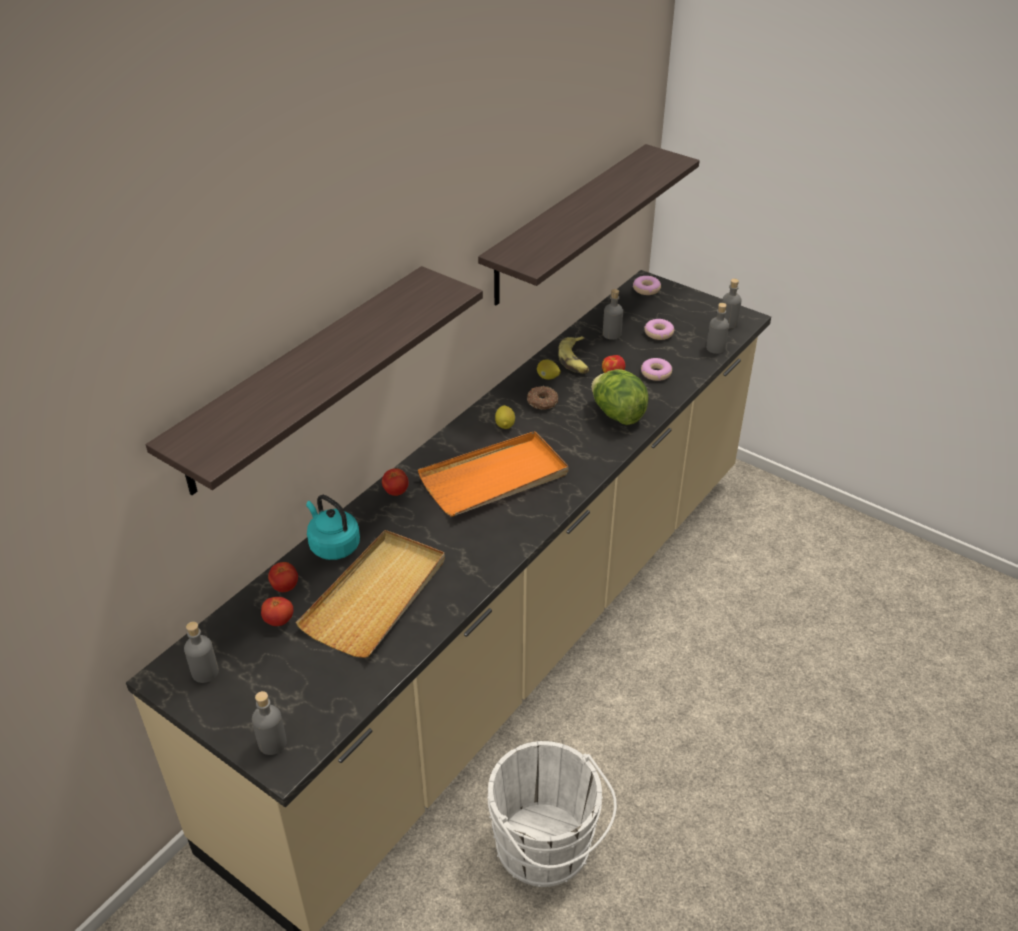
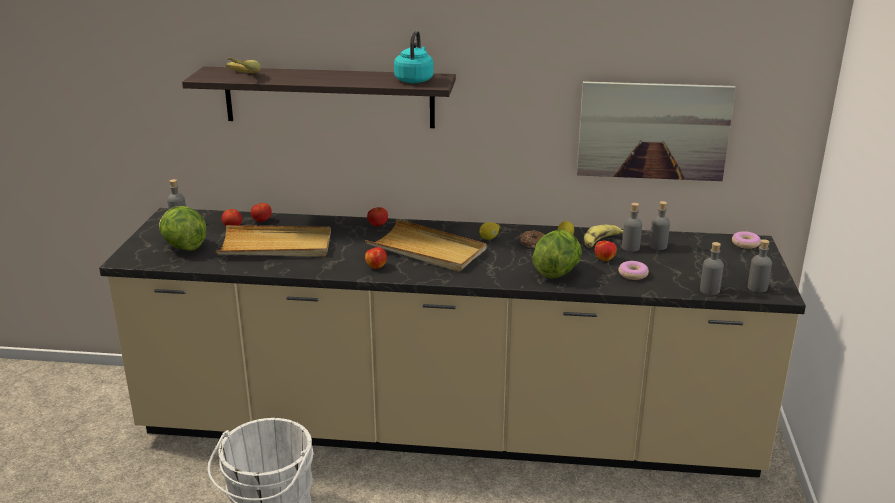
camera: 60 degrees right, 15 degrees down
grey bottle [252,691,287,755] -> grey bottle moved to [622,203,642,252]
turquoise kettle [306,495,360,560] -> turquoise kettle moved to [394,31,434,83]
orange tray [418,431,568,517] -> beige tray [365,219,487,272]
shelf [478,144,700,305] -> picture [577,81,736,181]
donut [644,319,675,340] -> none
none -> lettuce [159,206,207,251]
none -> banana [226,58,261,73]
none -> apple [365,247,387,269]

